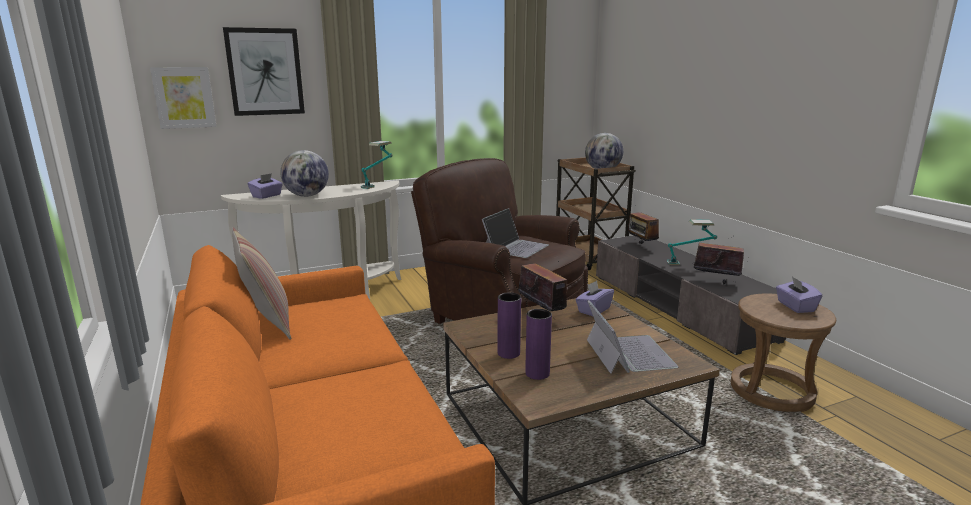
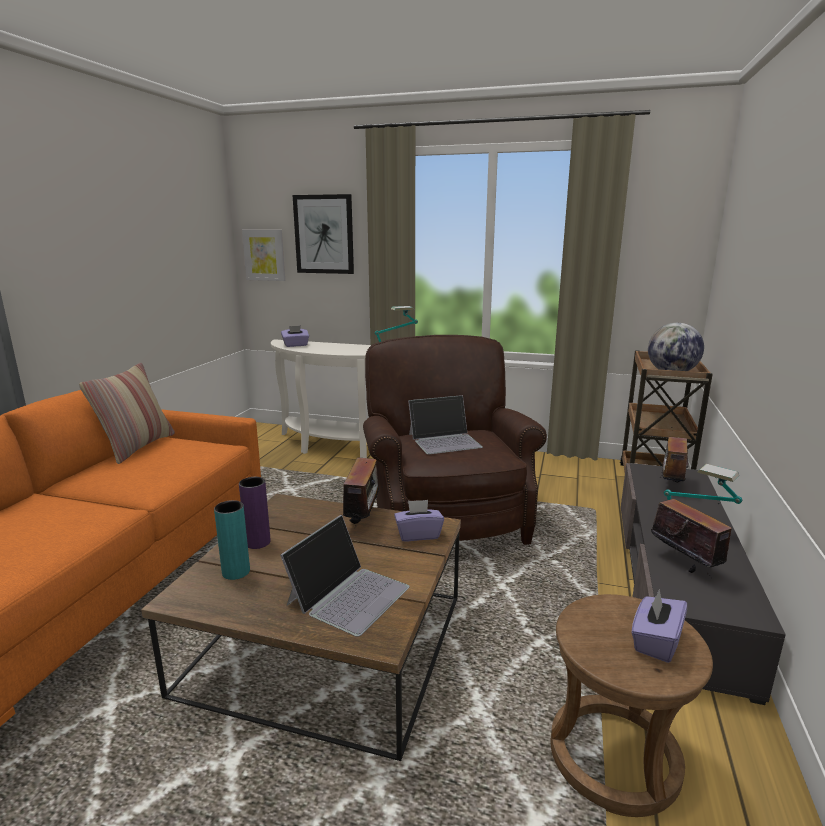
camera: 40 degrees right, 0 degrees up
globe [280,150,329,197] -> none
purple vase [525,309,552,380] -> turquoise vase [214,500,250,580]

